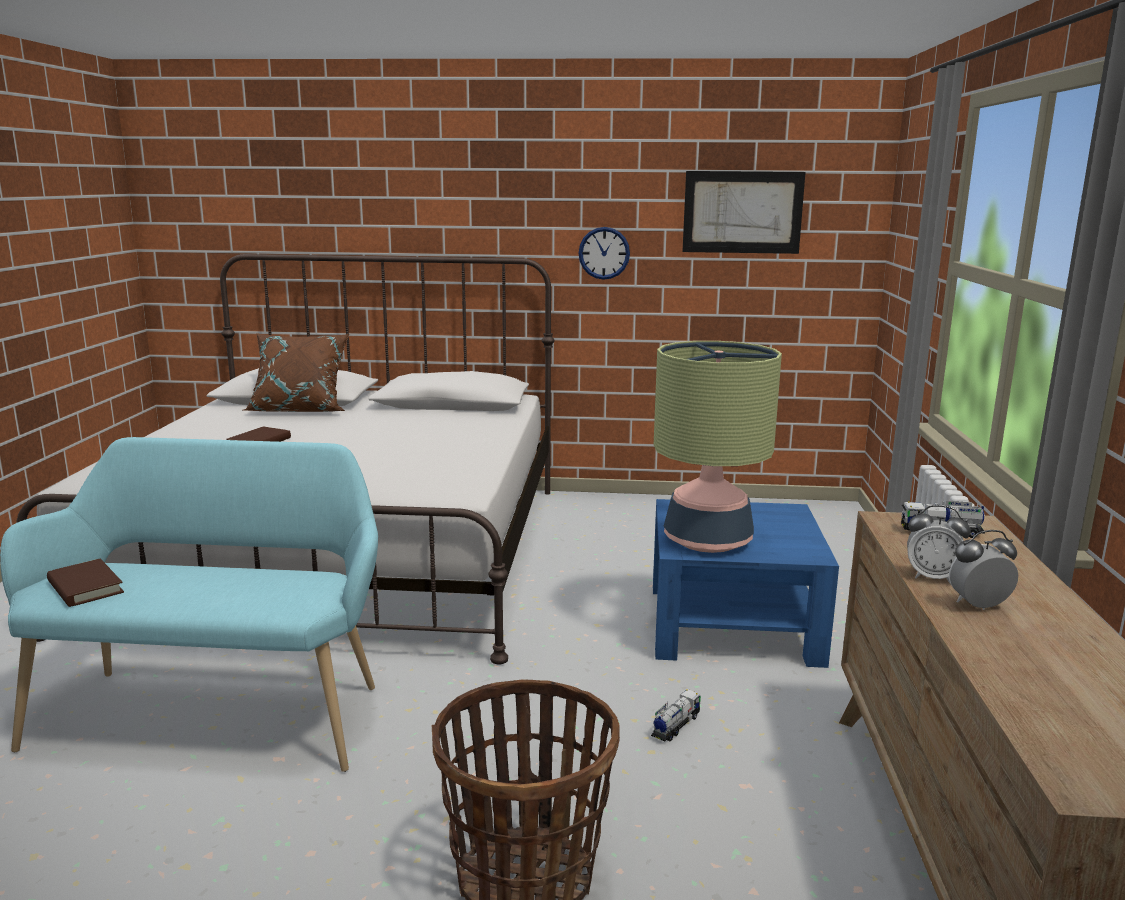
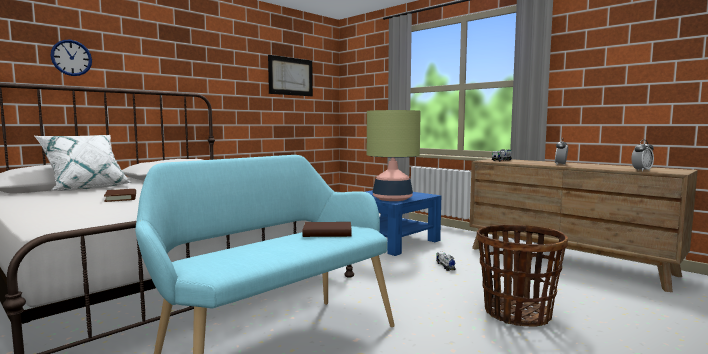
camera: 50 degrees left, 10 degrees down
brown book [47,559,124,607] -> brown book moved to [302,222,351,237]
brown pillow [243,333,350,412] -> white pillow [35,135,132,191]
wall clock [579,227,630,280] -> wall clock moved to [50,40,92,76]
alarm clock [907,505,971,583] -> alarm clock moved to [631,140,654,171]

